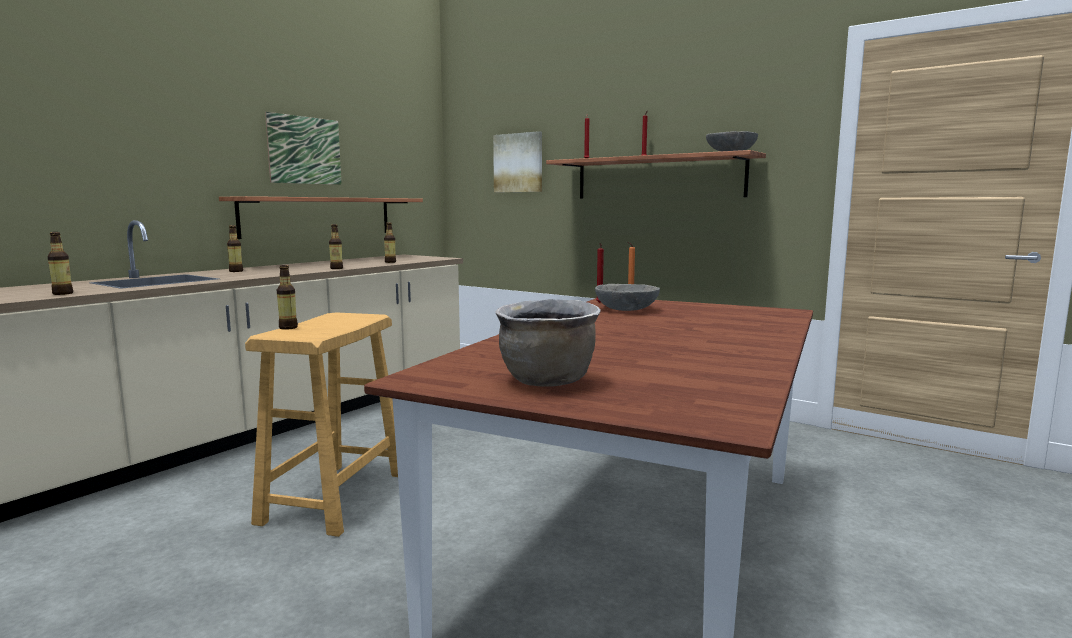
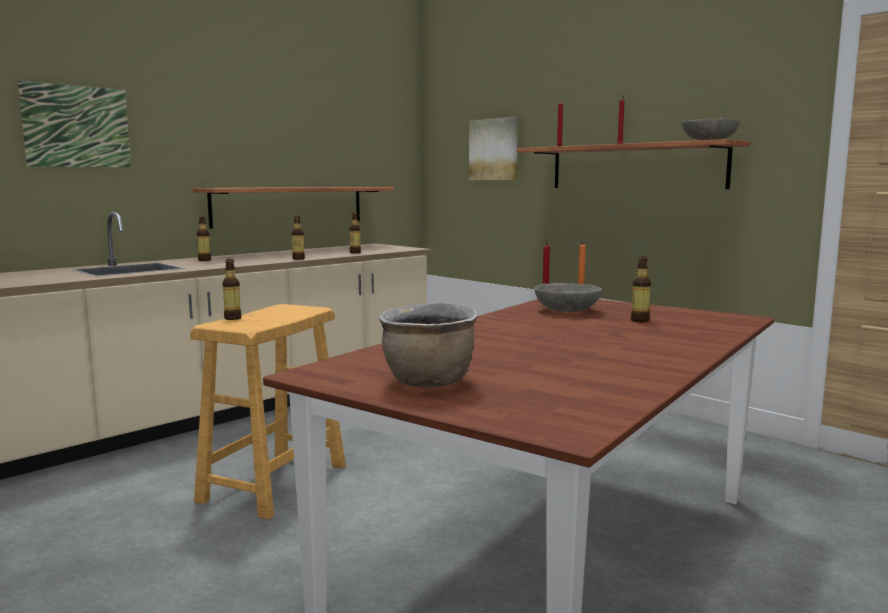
camera: 10 degrees right, 0 degrees up
bottle [47,232,73,295] -> bottle moved to [631,257,651,322]
picture [265,112,342,185] -> picture moved to [17,81,131,168]

